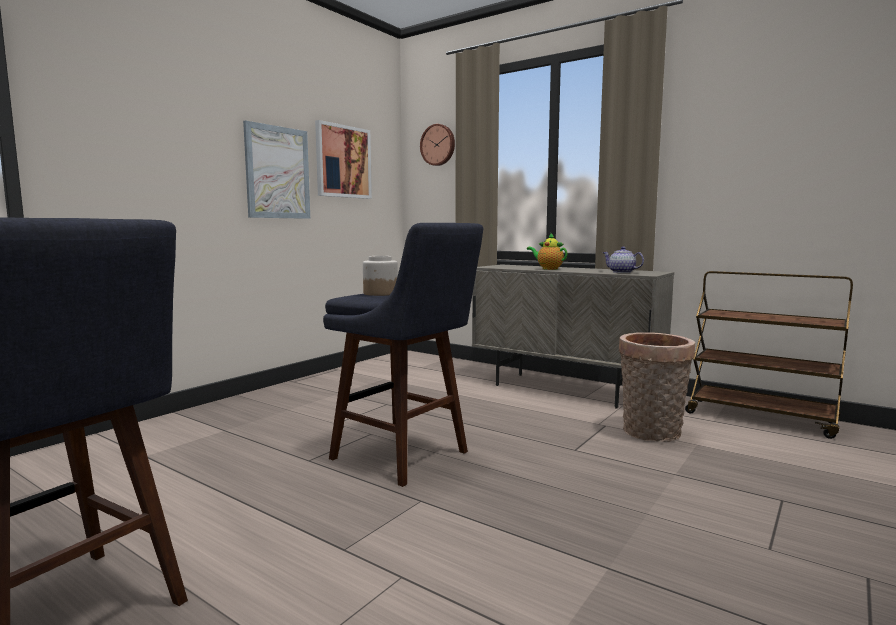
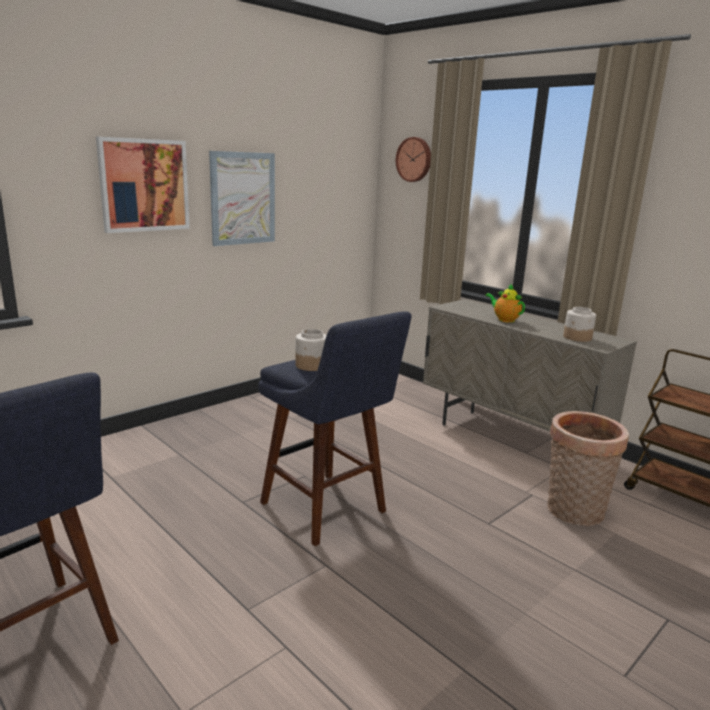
camera: 10 degrees right, 10 degrees up
picture [315,120,372,199] -> picture moved to [96,137,190,233]
teapot [603,247,644,273] -> jar [563,307,596,342]

